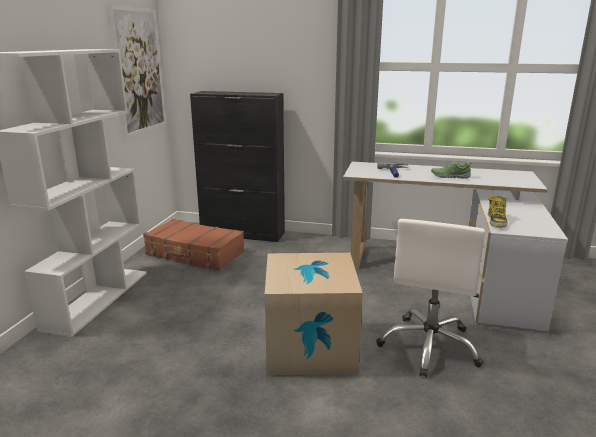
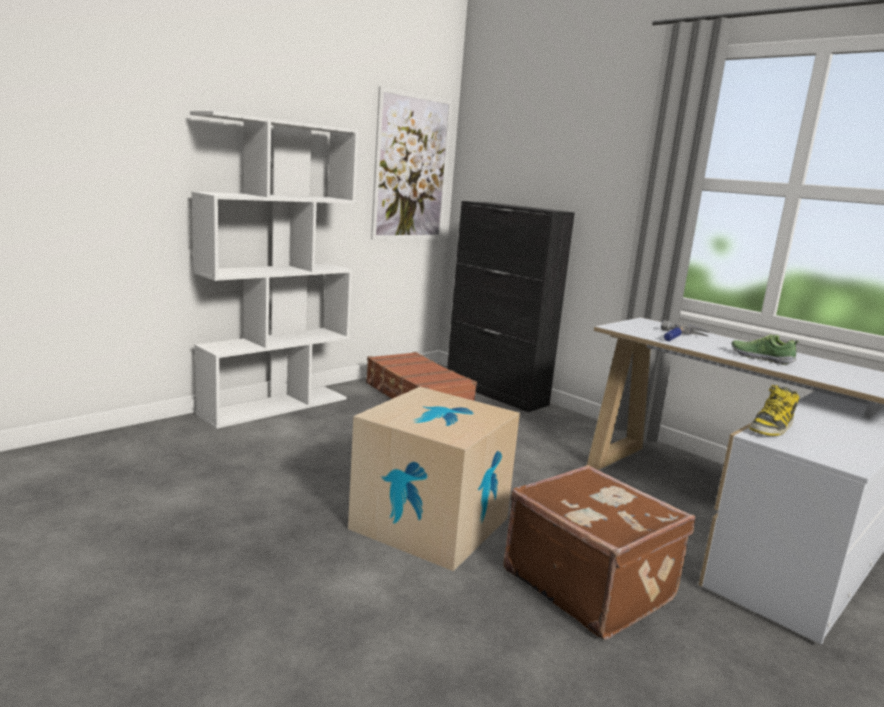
camera: 30 degrees right, 5 degrees down
white office chair [376,219,485,378] -> brown suitcase [503,465,695,640]

